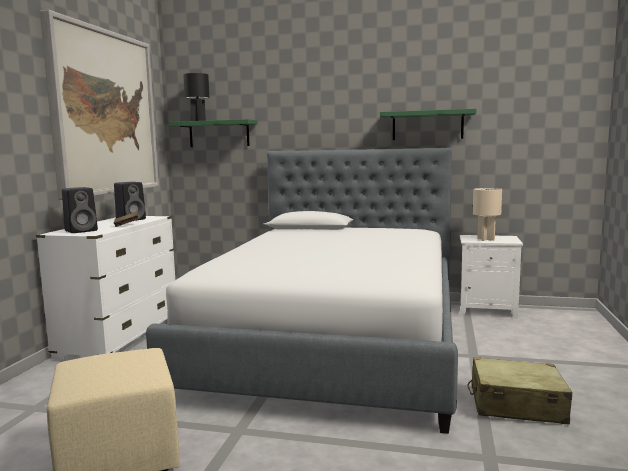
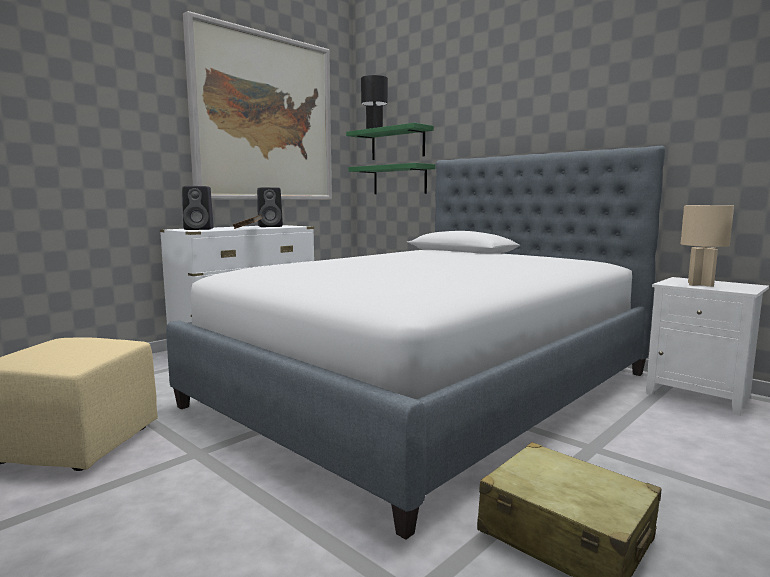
camera: 30 degrees right, 0 degrees up
green shelf [380,109,477,140] -> green shelf moved to [349,163,435,194]

